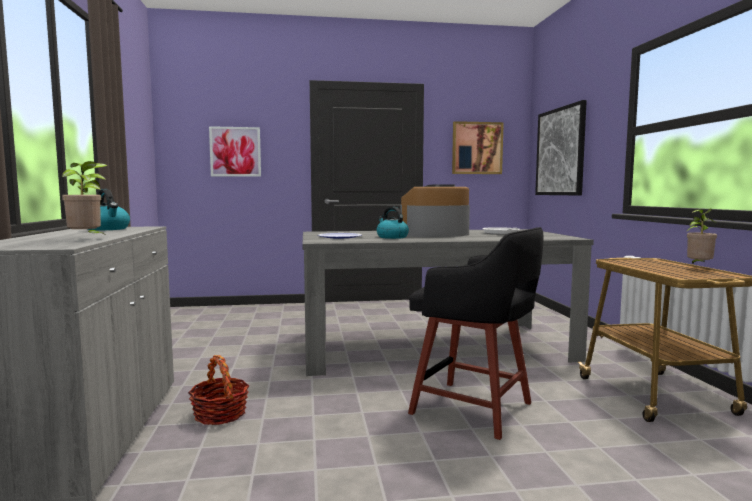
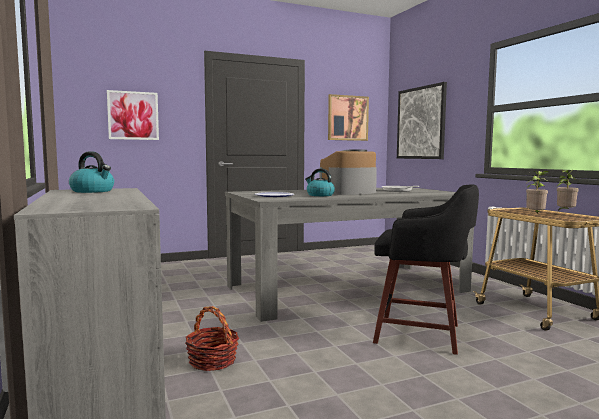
camera: 15 degrees left, 0 degrees up
potted plant [62,161,108,236] -> potted plant moved to [526,171,549,214]

